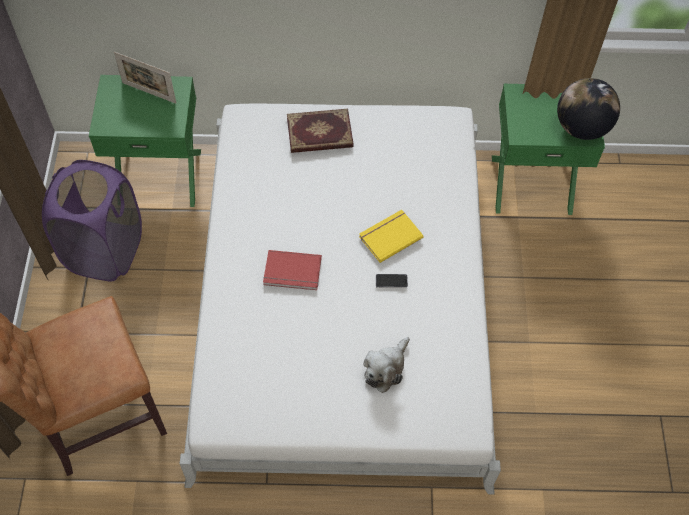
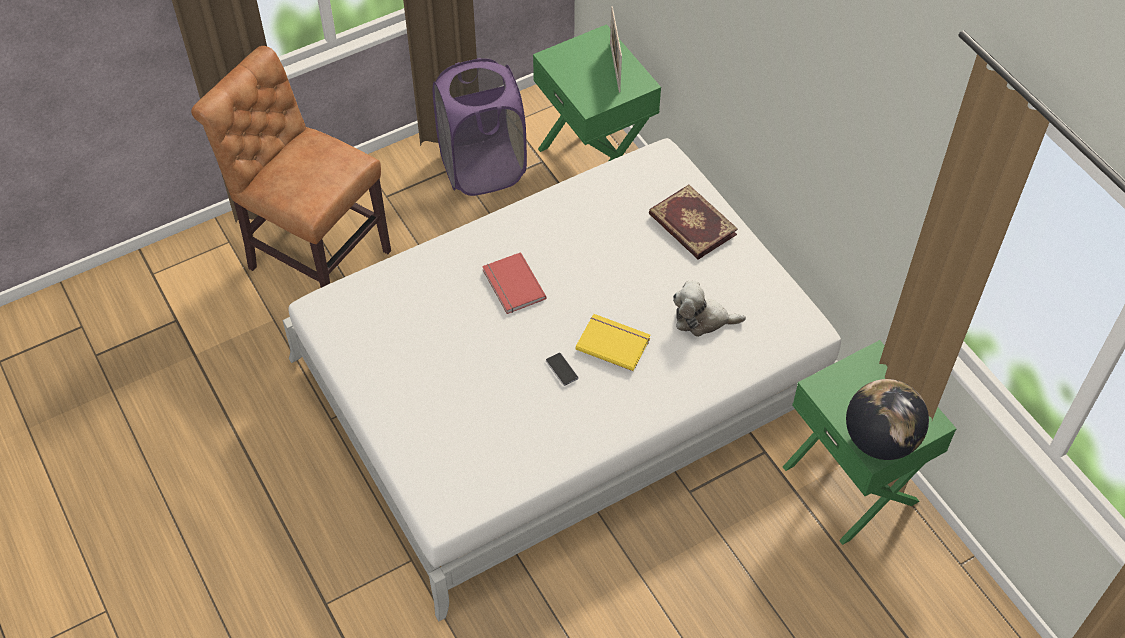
camera: 60 degrees right, 5 degrees down
plush toy [363,337,410,393] -> plush toy moved to [673,281,746,337]

